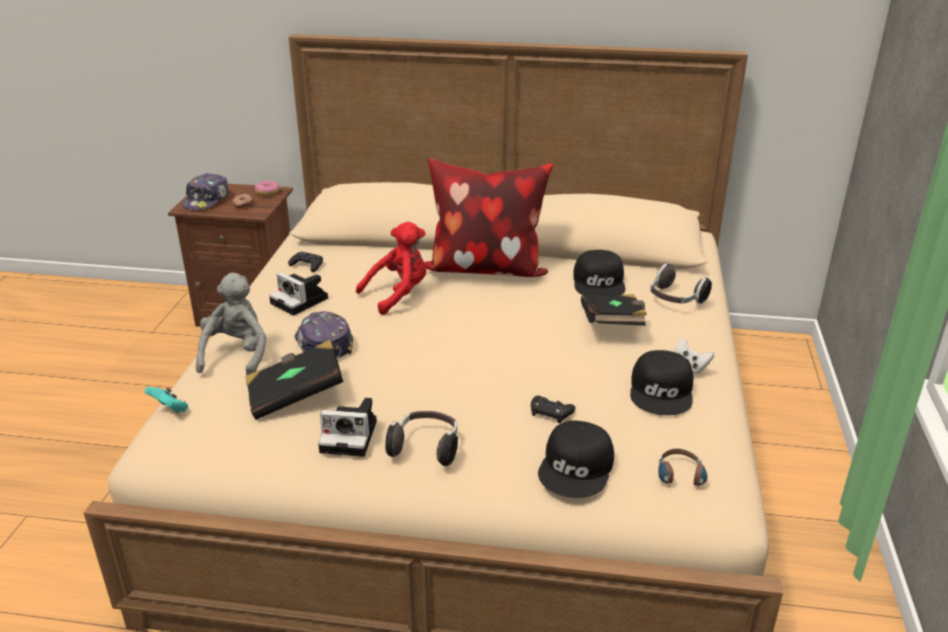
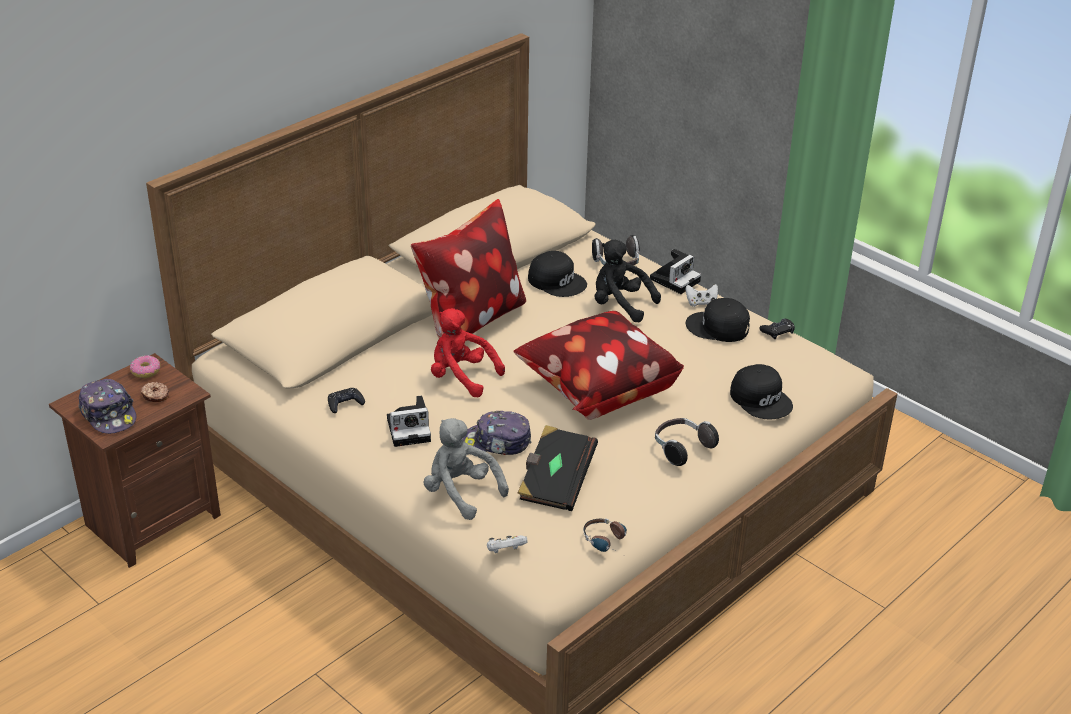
camera: 55 degrees left, 5 degrees up
turquoise game controller [145,387,188,413] -> white game controller [487,535,528,553]
camera [318,398,377,457] -> camera moved to [650,249,701,294]
red plush toy [356,222,427,315] -> red plush toy turned 60 degrees counterclockwise [431,308,505,397]
black game controller [531,395,575,423] -> black game controller moved to [759,319,795,339]
black book [581,294,647,326] -> black plush toy [594,240,661,322]
black cap [630,350,694,415] -> black cap turned 150 degrees clockwise [686,298,750,342]
headphones [658,449,707,492] -> headphones moved to [583,518,627,554]
none -> pillow [514,311,684,420]

